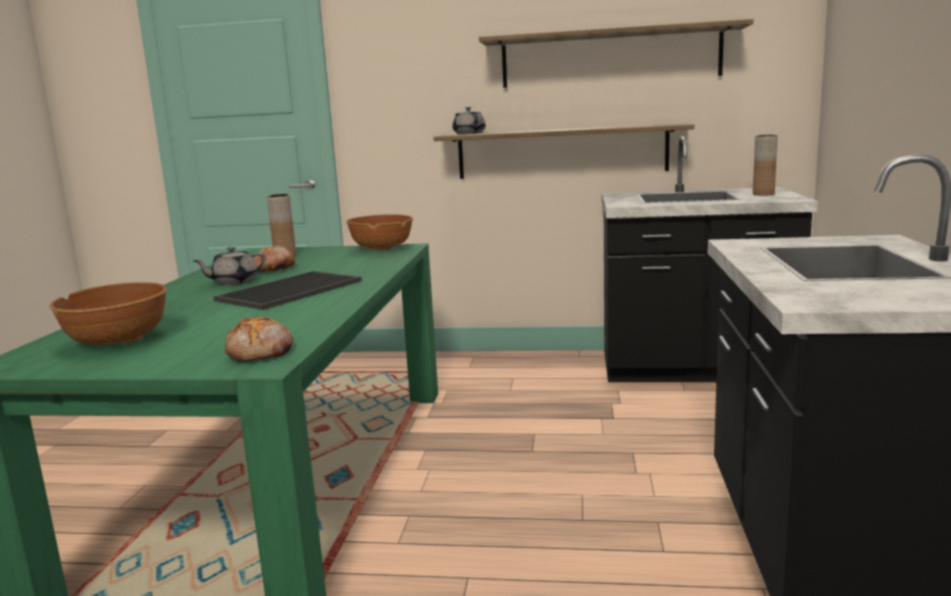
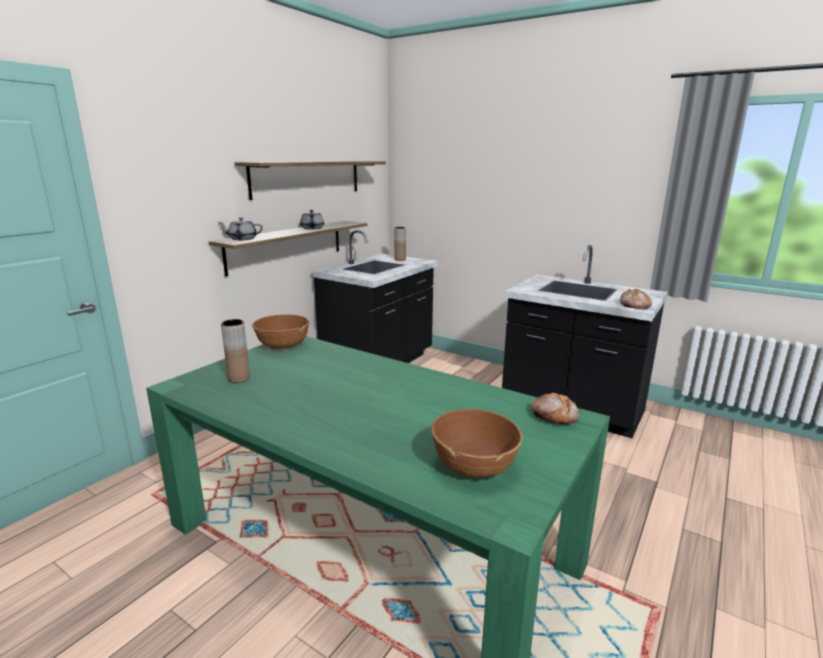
camera: 65 degrees left, 5 degrees up
grey teapot [193,247,266,285] -> grey teapot moved to [300,210,324,230]
tray [214,271,362,310] -> none
bread [253,245,295,272] -> bread moved to [620,289,652,309]

